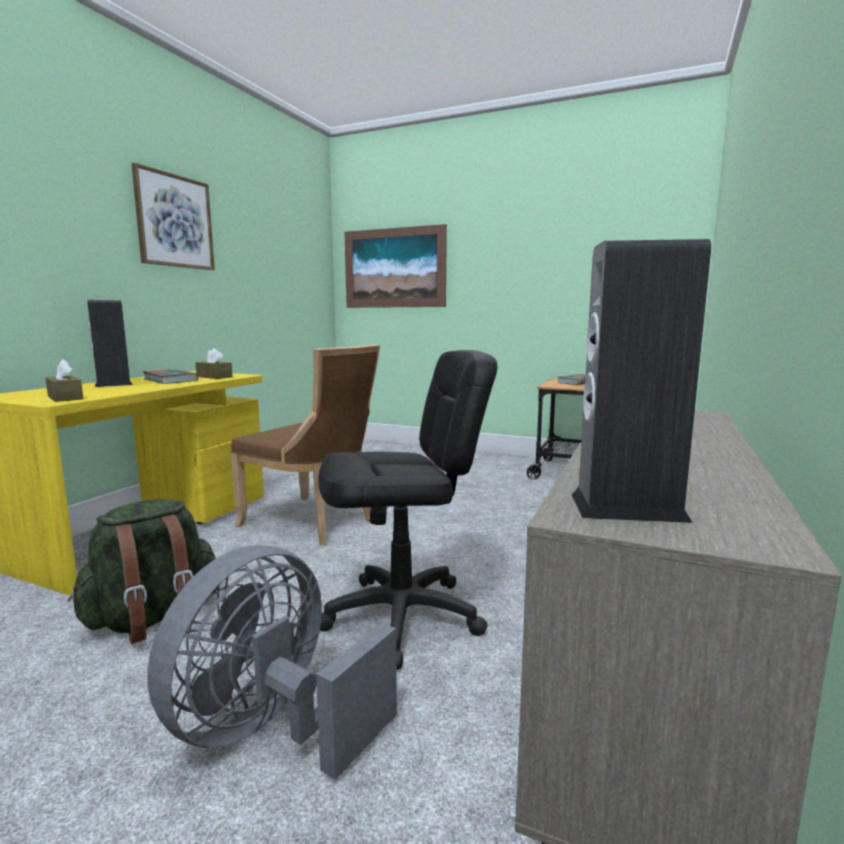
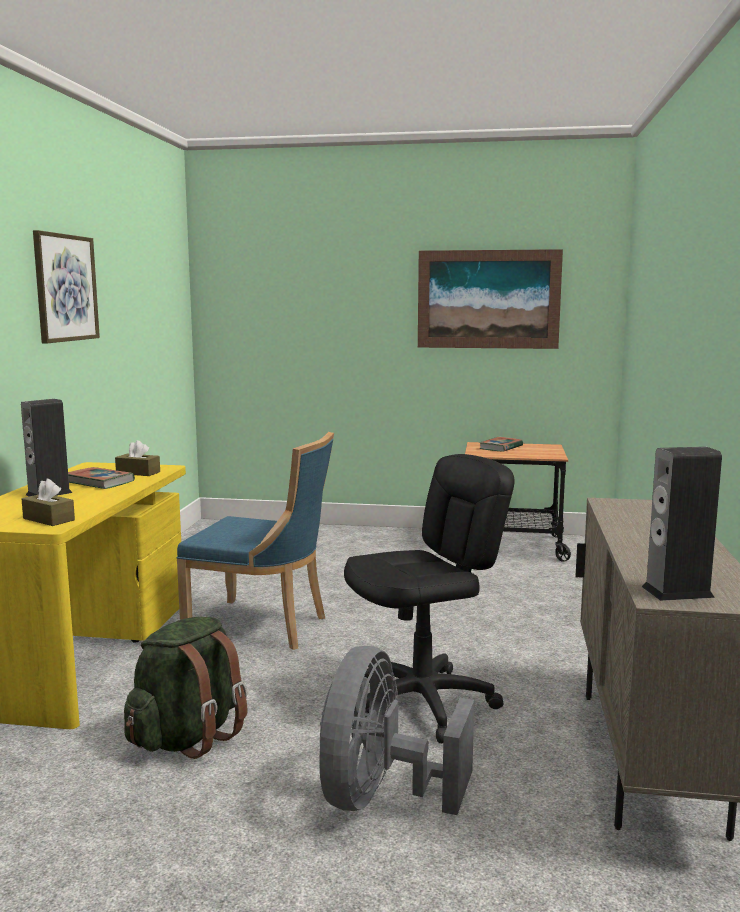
camera: 15 degrees left, 0 degrees up
brown chair [231,345,380,545] -> blue chair [176,432,334,650]
picture [344,224,447,308] -> picture moved to [418,249,563,349]

